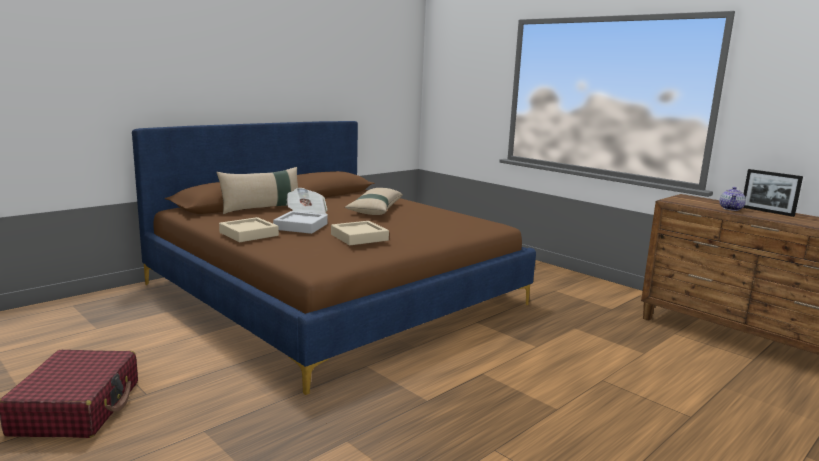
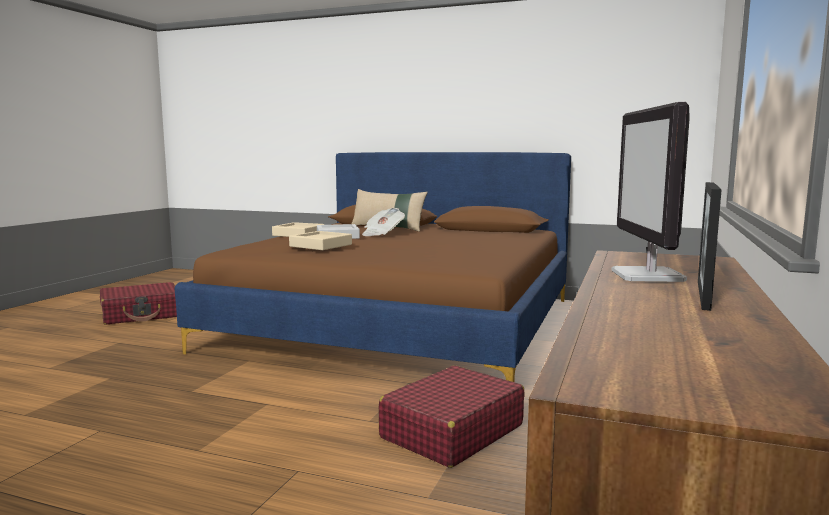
camera: 65 degrees right, 5 degrees down
beige pillow [345,188,403,215] -> none
teapot [719,187,746,211] -> monitor [611,102,690,282]
none -> red suitcase [378,365,524,468]

